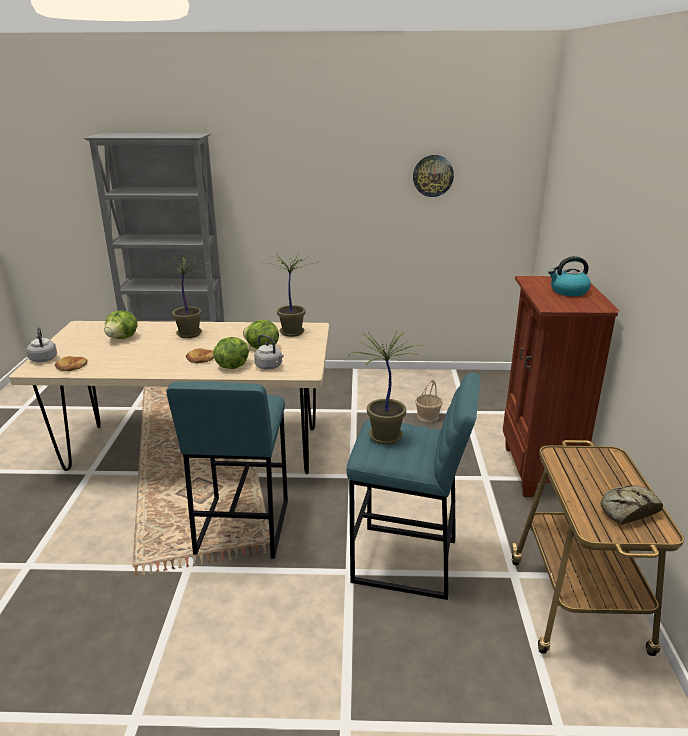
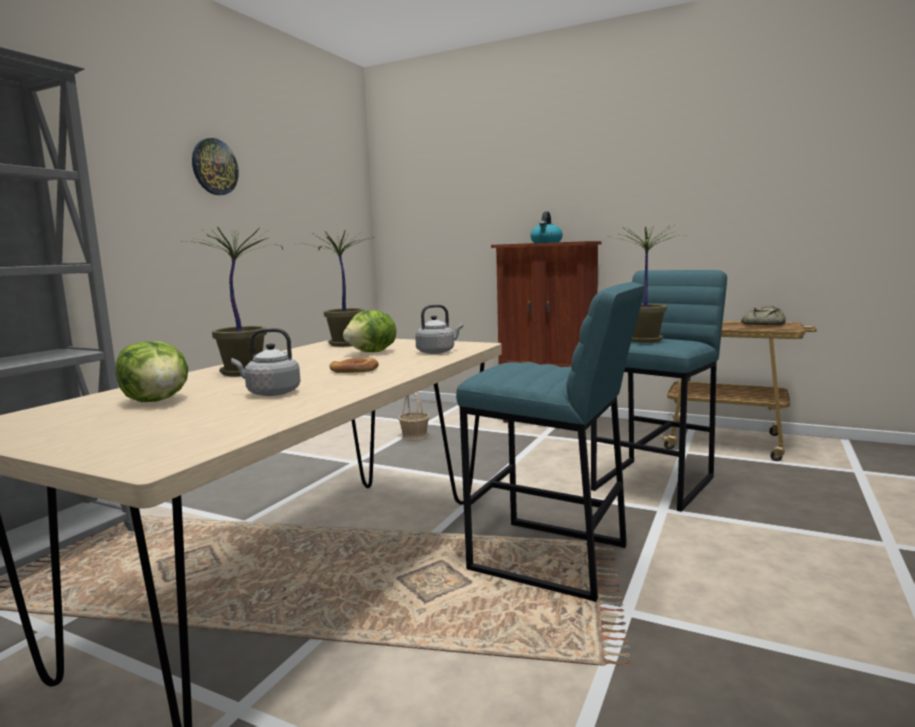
camera: 65 degrees left, 15 degrees down
grey kettle [27,327,57,362] -> grey kettle moved to [231,328,300,396]
bread [55,356,88,371] -> none
lettuce [213,337,250,369] -> none
wall clock [413,155,454,197] -> wall clock moved to [192,138,239,195]

